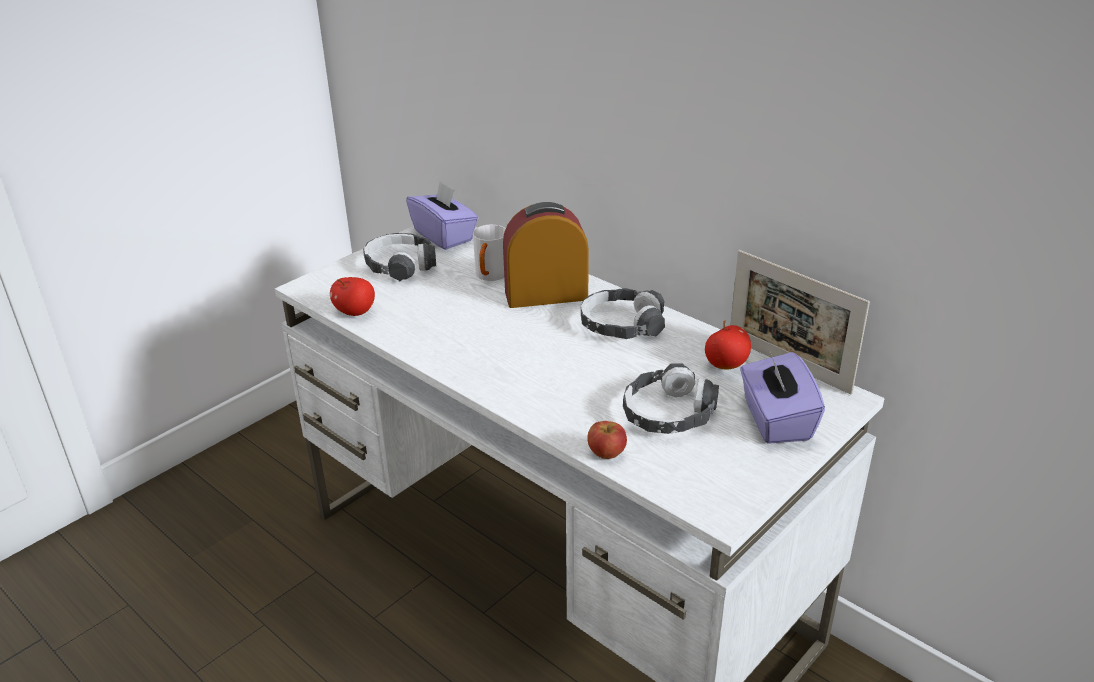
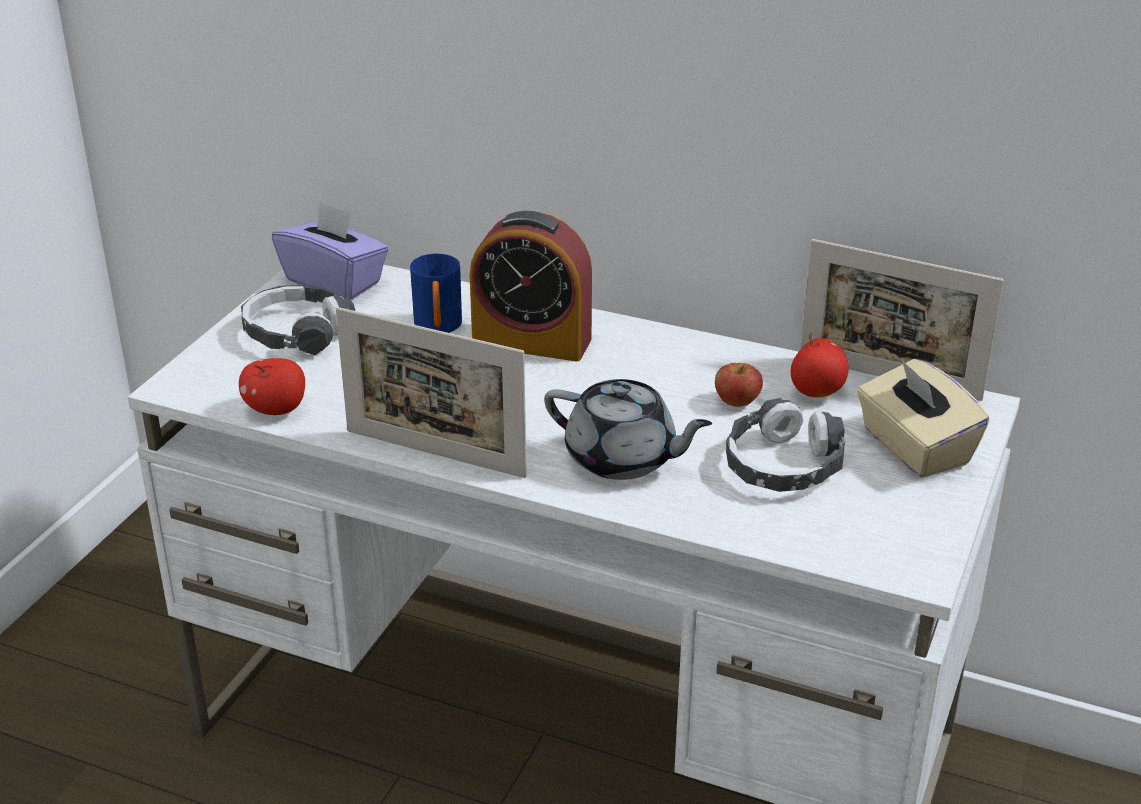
camera: 20 degrees left, 0 degrees up
white mug [473,225,506,281] -> blue mug [410,254,462,333]
alarm clock [503,202,589,308] -> alarm clock turned 135 degrees counterclockwise [470,211,592,361]
headphones [581,288,665,339] -> none
apple [587,421,627,459] -> apple moved to [715,363,763,407]
purple tissue box [740,351,825,444] -> beige tissue box [857,359,990,478]
none -> picture frame [336,307,527,478]
none -> grey teapot [544,379,712,480]

